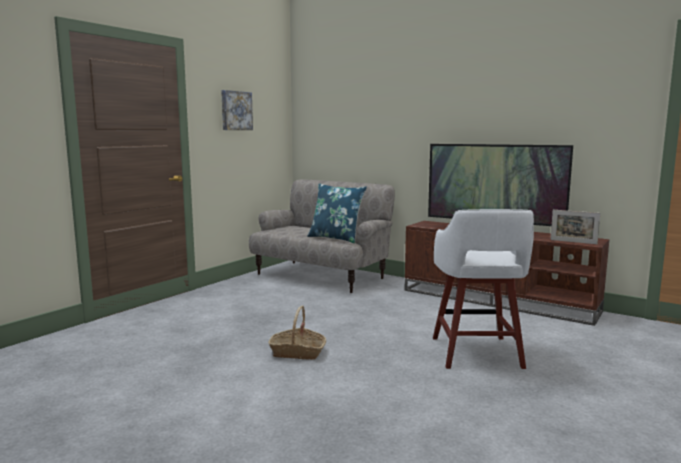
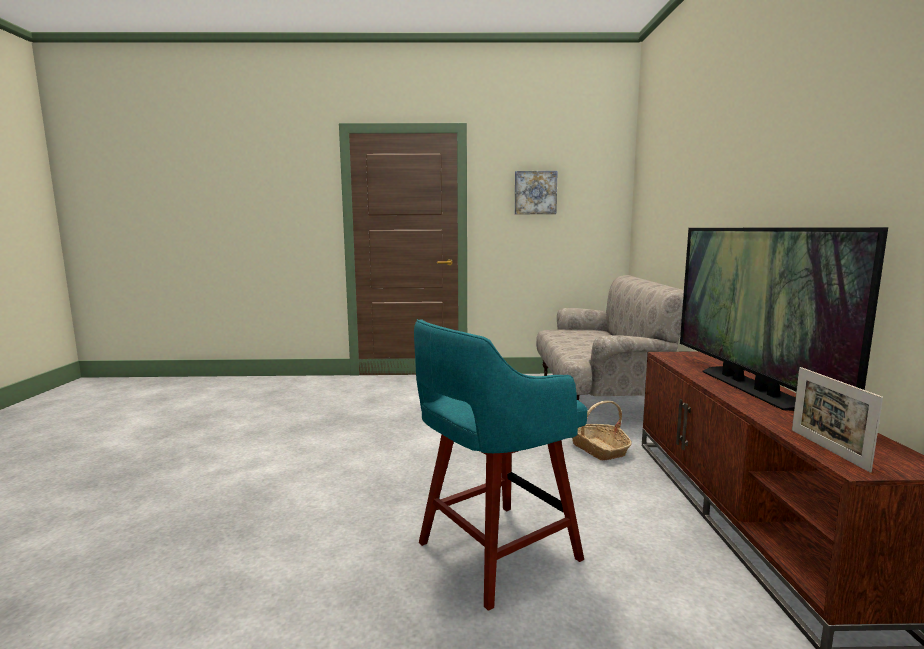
camera: 55 degrees right, 0 degrees up
basket [268,305,326,360] -> basket moved to [572,401,632,460]
blue pillow [307,184,367,243] -> none
white stool [433,209,534,369] -> turquoise stool [414,319,588,611]

